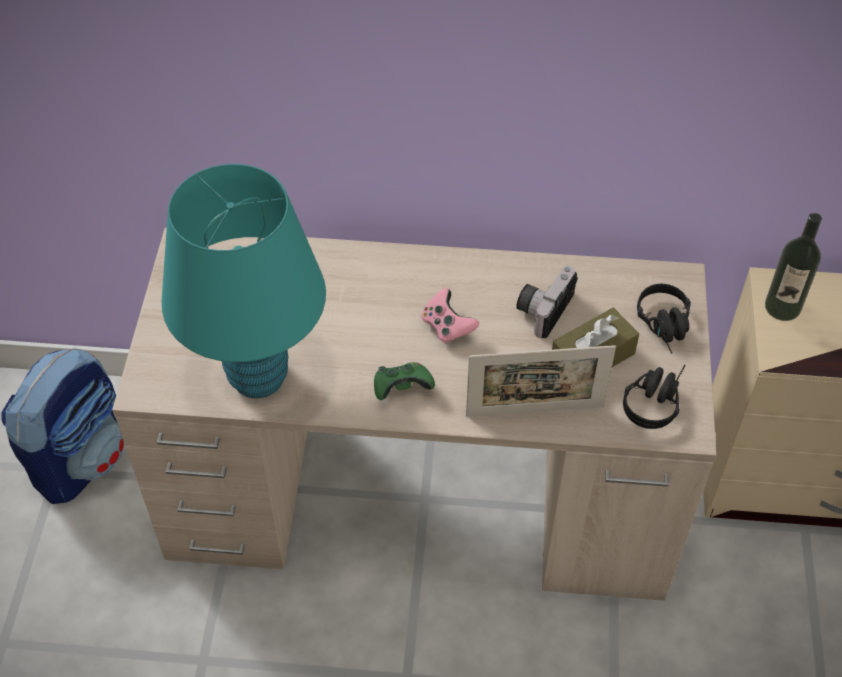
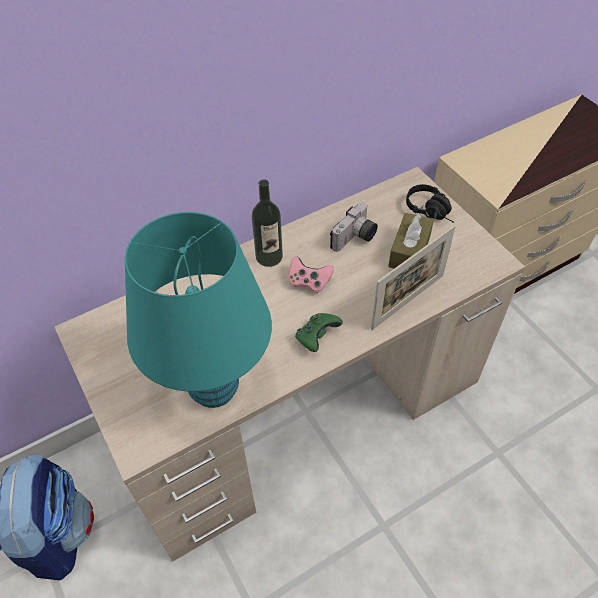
camera: 35 degrees left, 0 degrees up
camera [516,266,578,338] -> camera turned 135 degrees counterclockwise [330,202,378,252]
black headphones [623,365,685,429] -> none
bottle [765,213,822,321] -> bottle moved to [252,180,283,267]

